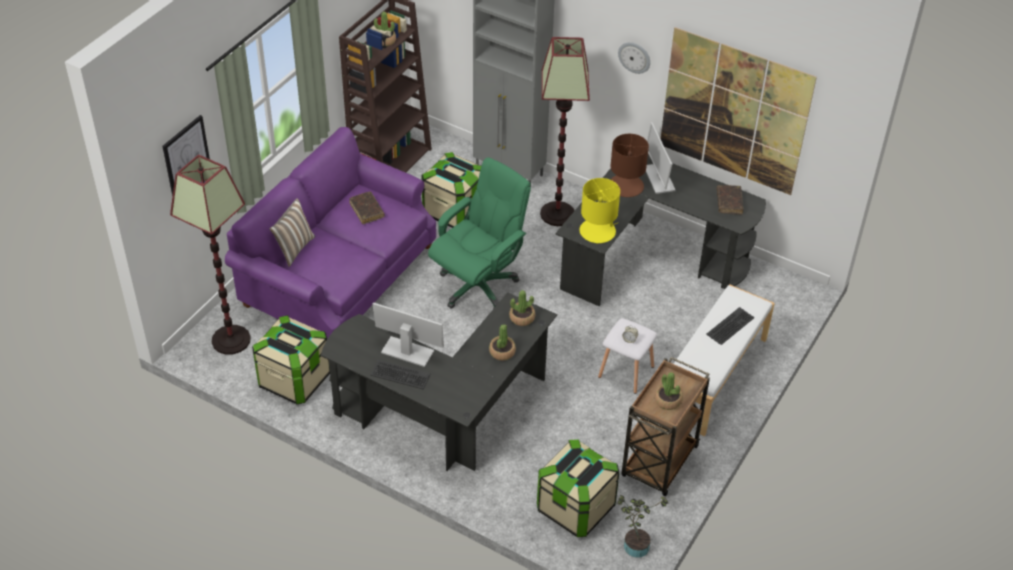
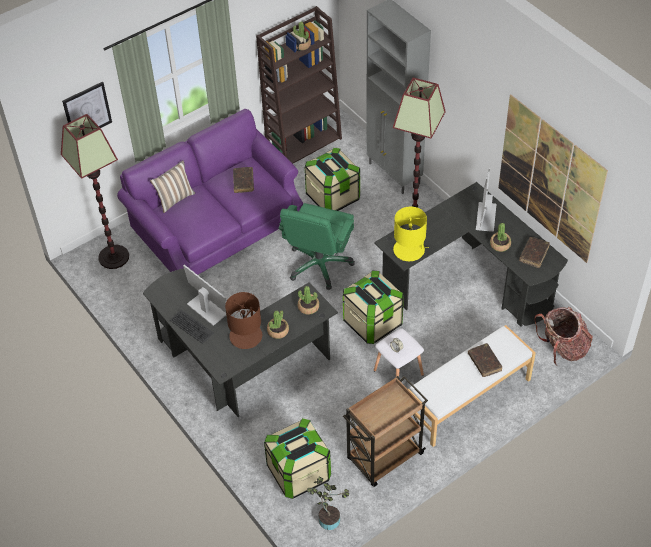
camera: 25 degrees right, 5 degrees up
storage box [252,315,330,405] -> storage box moved to [343,271,404,344]
green office chair [428,157,531,309] -> green office chair turned 135 degrees clockwise [278,203,355,290]
brown table lamp [611,134,649,197] -> brown table lamp moved to [225,292,262,349]
wall clock [618,42,650,74] -> none
potted plant [655,372,683,410] -> potted plant moved to [490,223,511,252]
keyboard [706,307,754,345] -> brown book [468,343,502,377]
none -> backpack [535,307,593,366]

